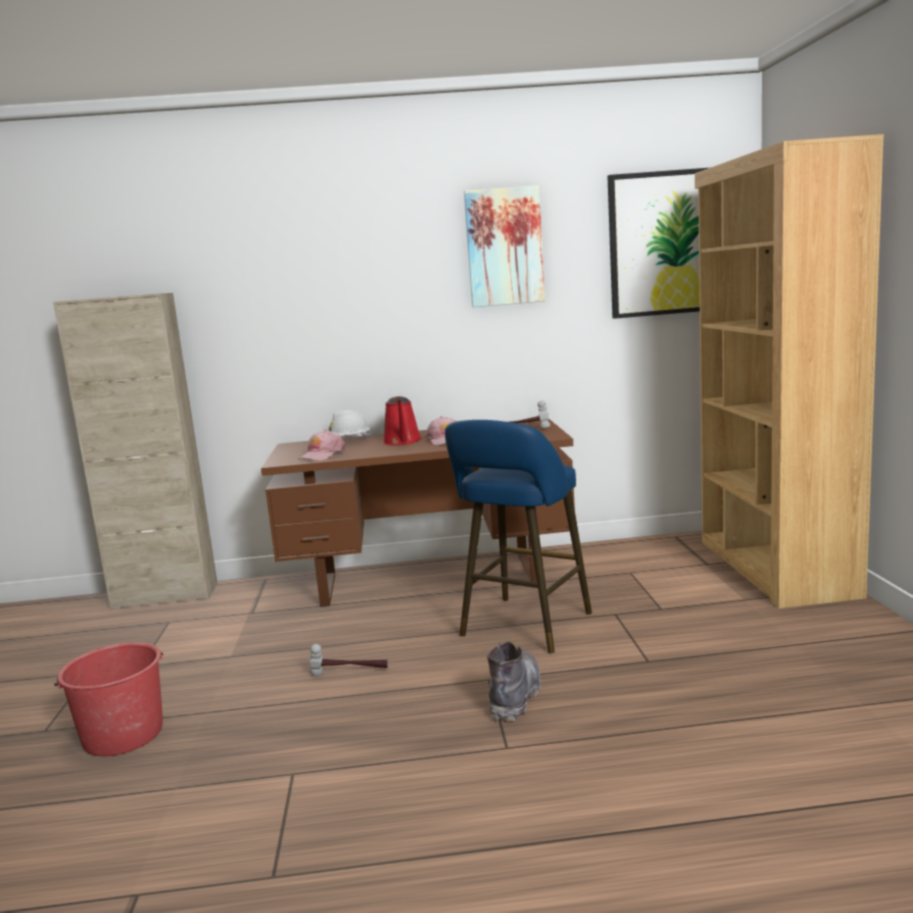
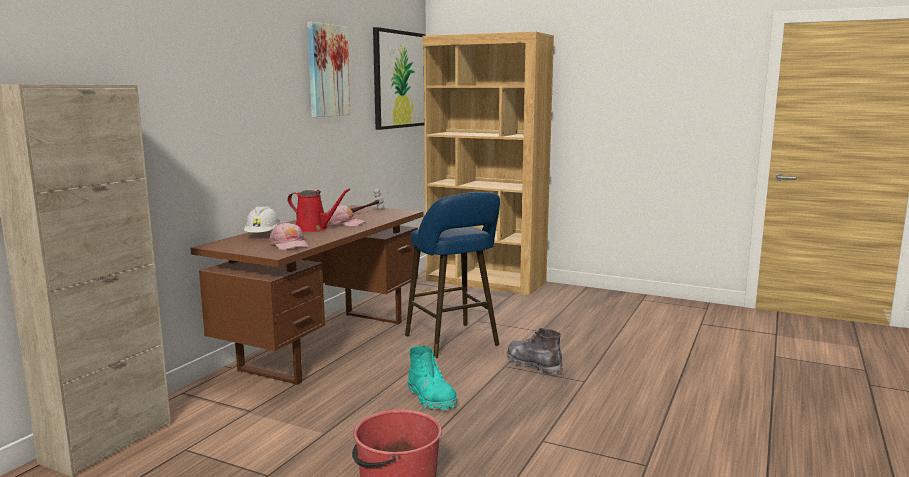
camera: 60 degrees left, 0 degrees up
hammer [310,644,388,676] -> turquoise boot [408,346,457,411]

